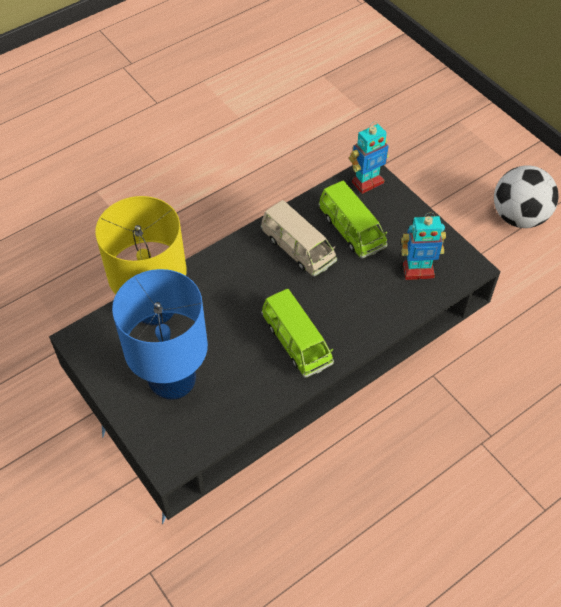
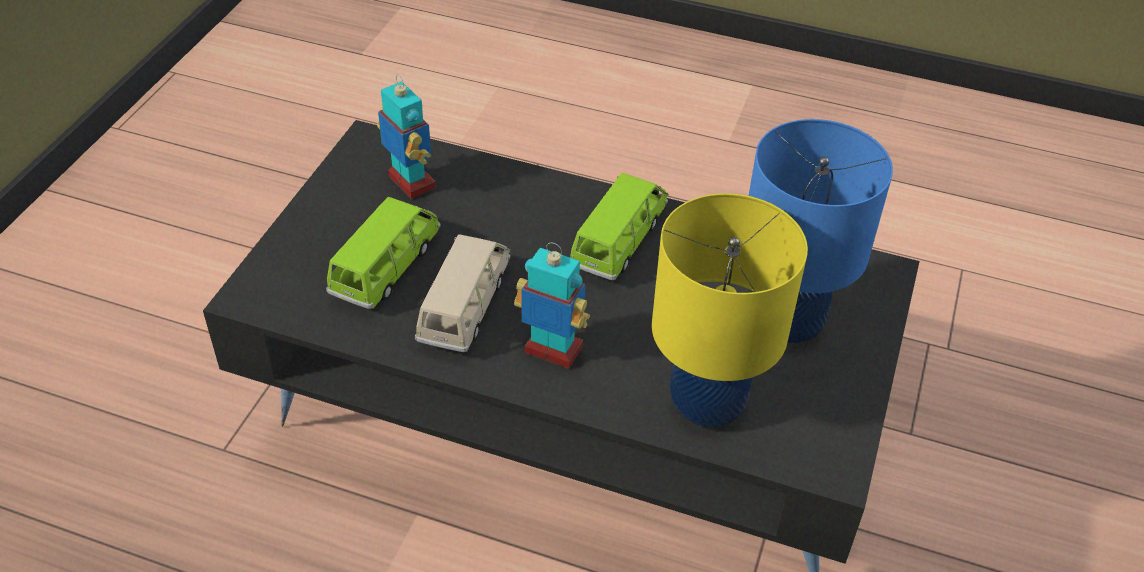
camera: 125 degrees left, 10 degrees down
toy robot [349,121,389,194] -> toy robot moved to [514,243,590,369]
football [494,165,559,228] -> none

